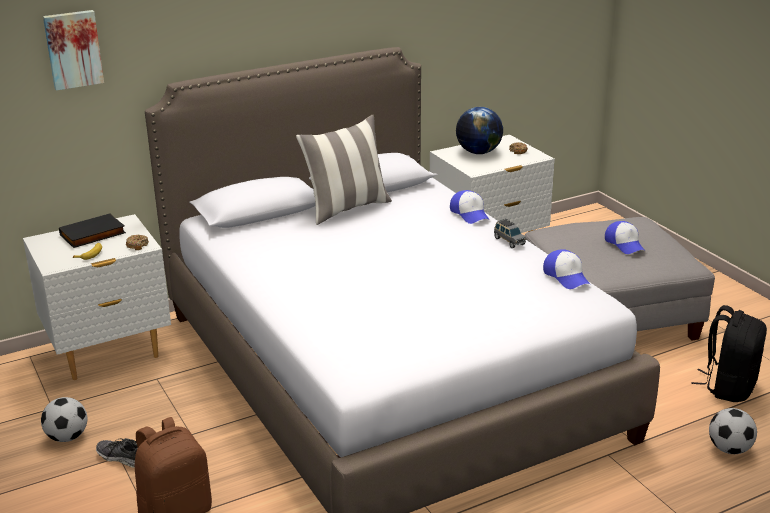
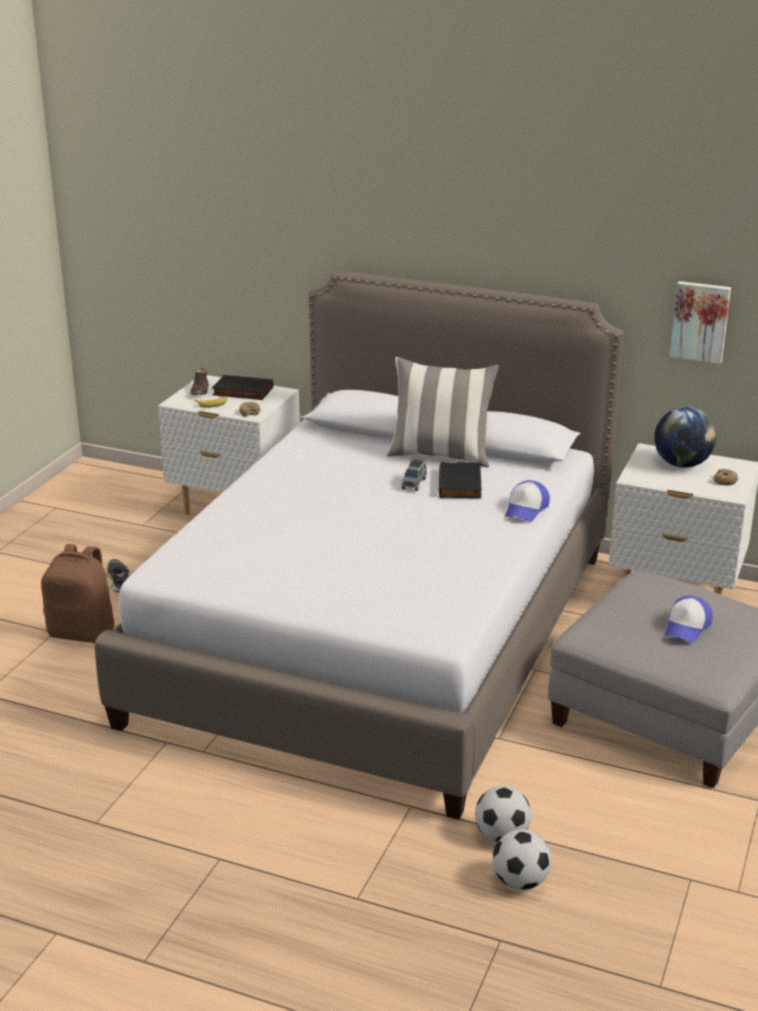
camera: 50 degrees right, 0 degrees up
football [41,397,87,442] -> football moved to [475,786,531,842]
picture [43,10,104,91] -> picture moved to [670,281,731,364]
grey toy car [494,219,526,248] -> grey toy car moved to [402,459,427,491]
cap [543,249,590,289] -> none
black backpack [691,305,767,402] -> none
none -> brown shoe [190,368,209,395]
none -> black book [439,462,481,498]

